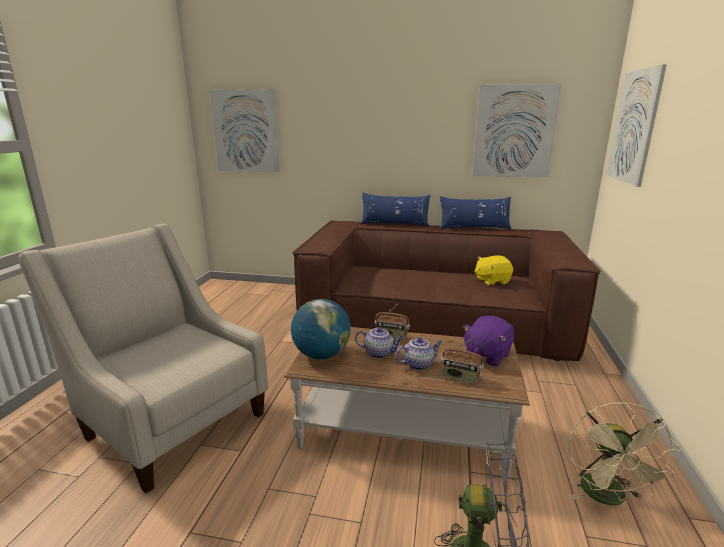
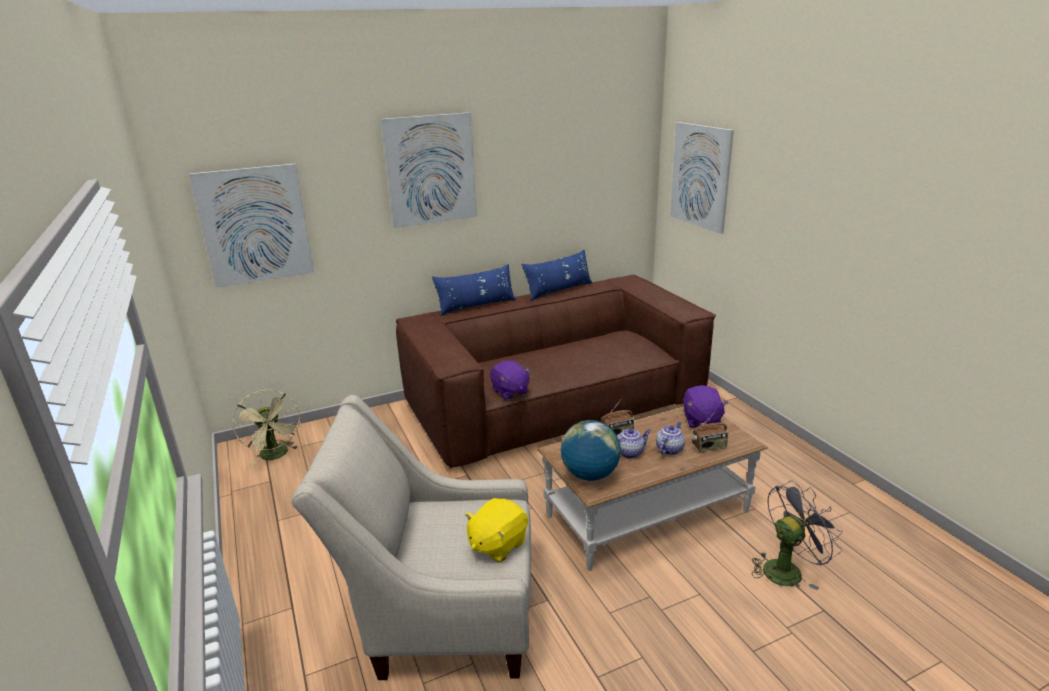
camera: 35 degrees left, 5 degrees up
picture [472,84,561,177] -> picture moved to [381,112,477,228]
yellow plush toy [474,255,513,286] -> yellow plush toy moved to [465,498,528,562]
beige fan [569,402,681,506] -> beige fan moved to [232,390,301,465]
none -> purple plush toy [490,360,531,400]

